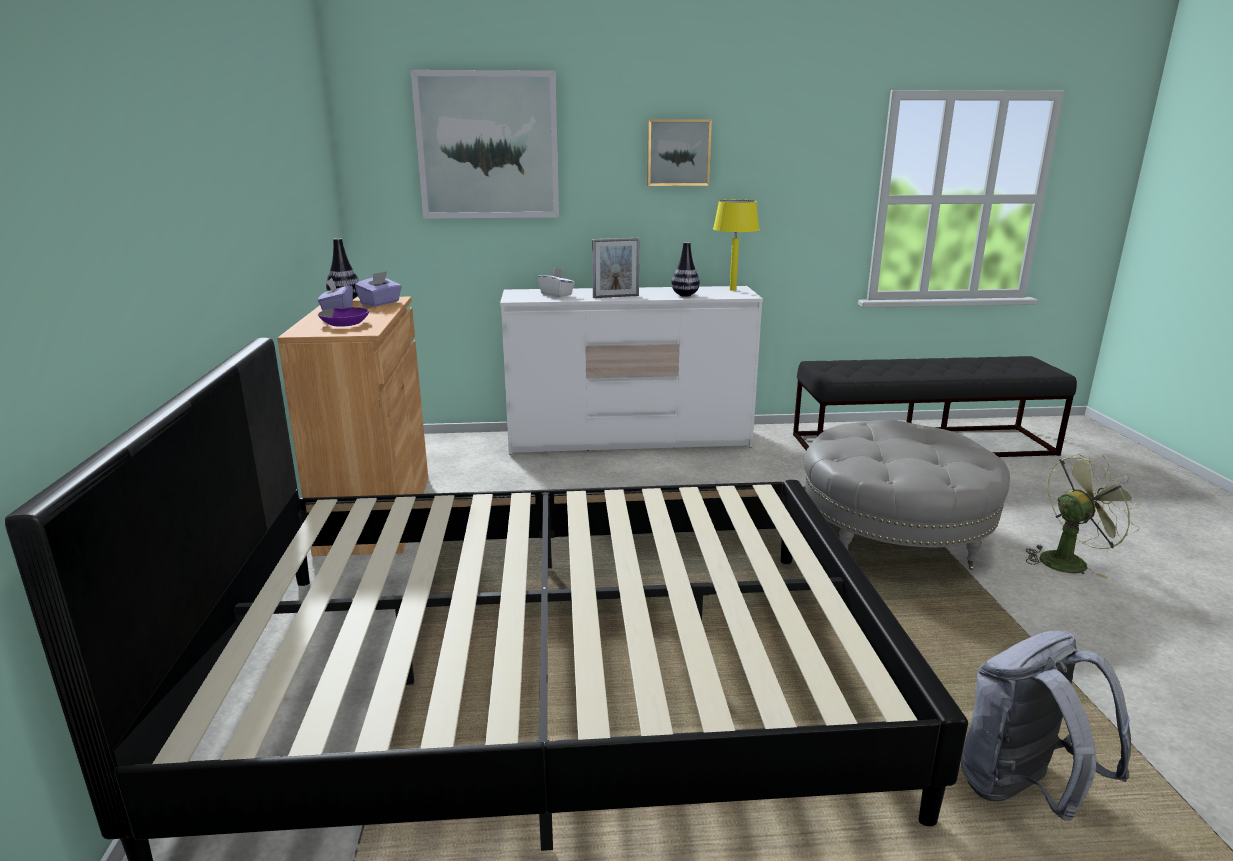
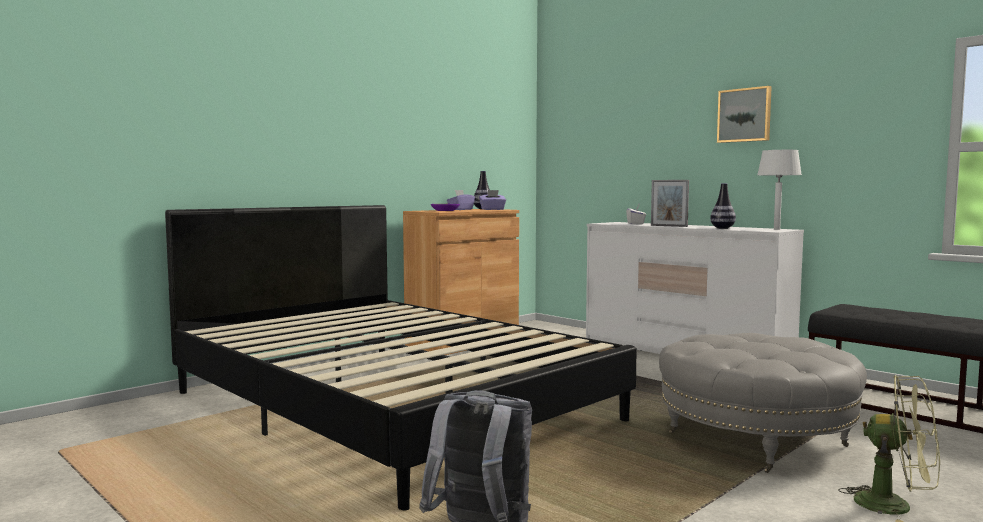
camera: 50 degrees right, 15 degrees down
picture [411,70,559,219] -> none
yellow table lamp [713,200,760,291] -> white table lamp [757,150,802,230]

